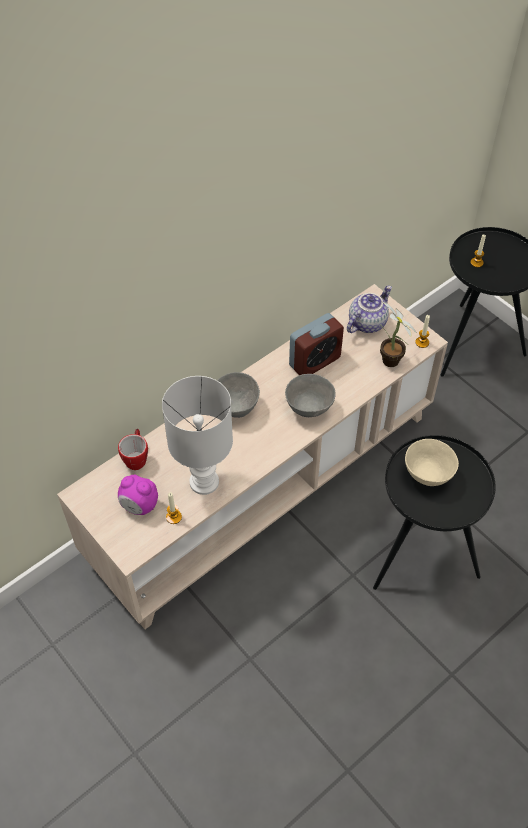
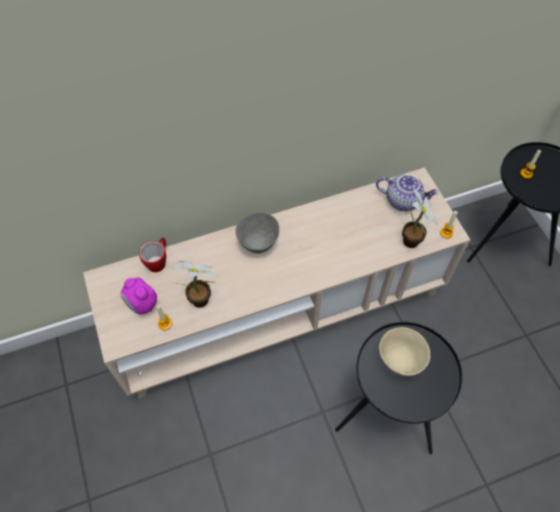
camera: 20 degrees right, 5 degrees up
white table lamp [162,376,233,495] -> potted plant [169,261,218,308]
grey bowl [285,374,336,417] -> none
alarm clock [289,313,344,375] -> none
teapot [347,286,392,333] -> teapot turned 45 degrees clockwise [376,174,439,211]

